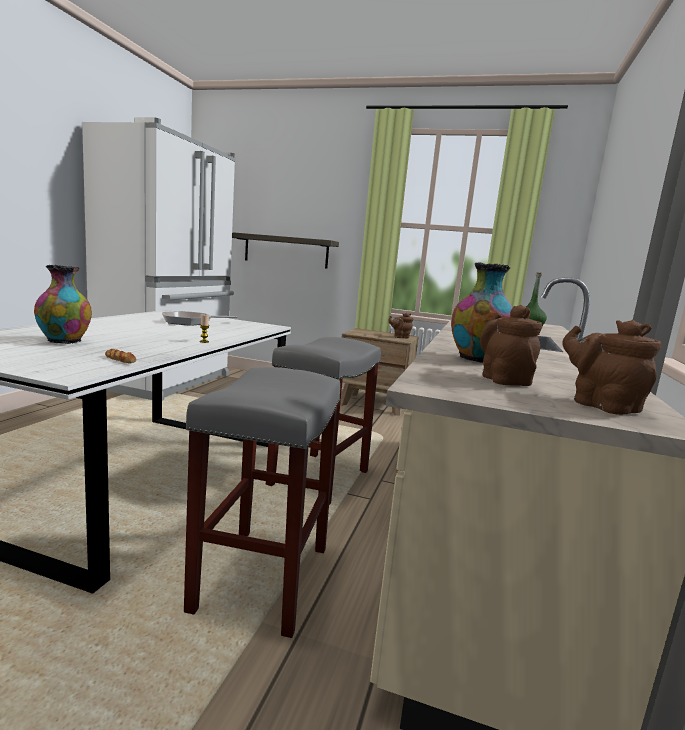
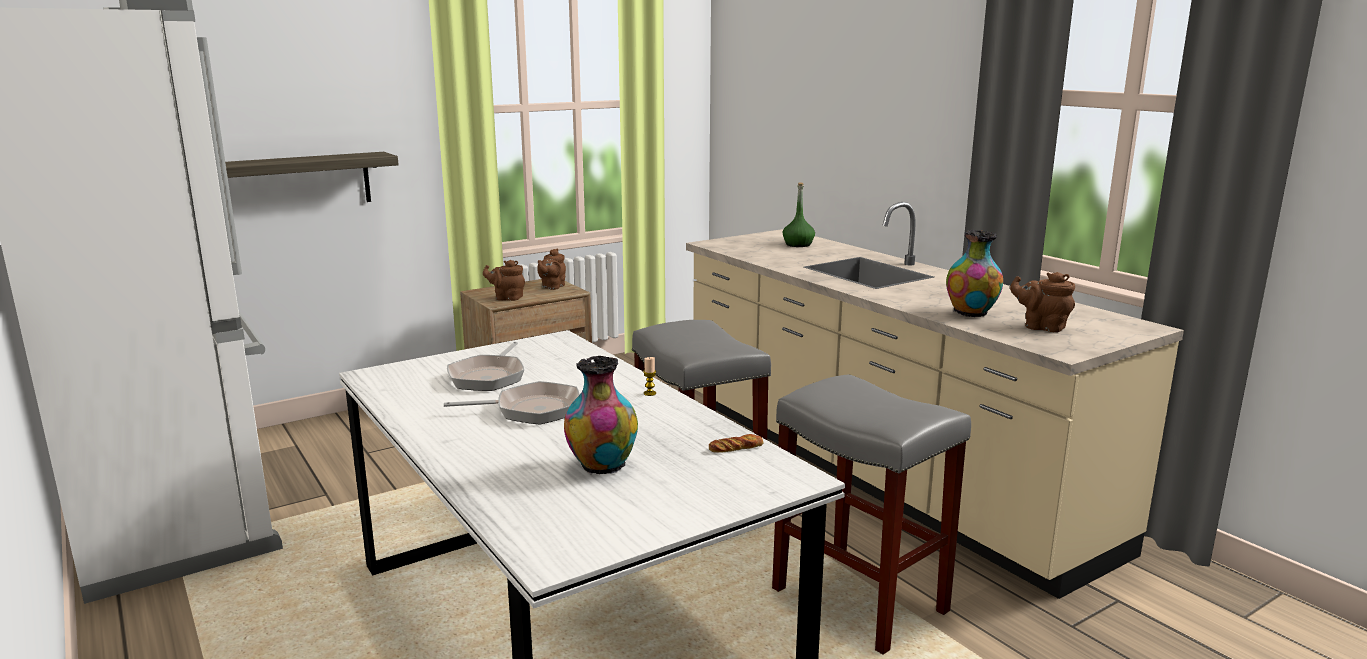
camera: 50 degrees left, 5 degrees up
brown teapot [562,320,661,415] -> brown teapot moved to [483,260,525,301]
none -> frying pan [444,381,580,425]

